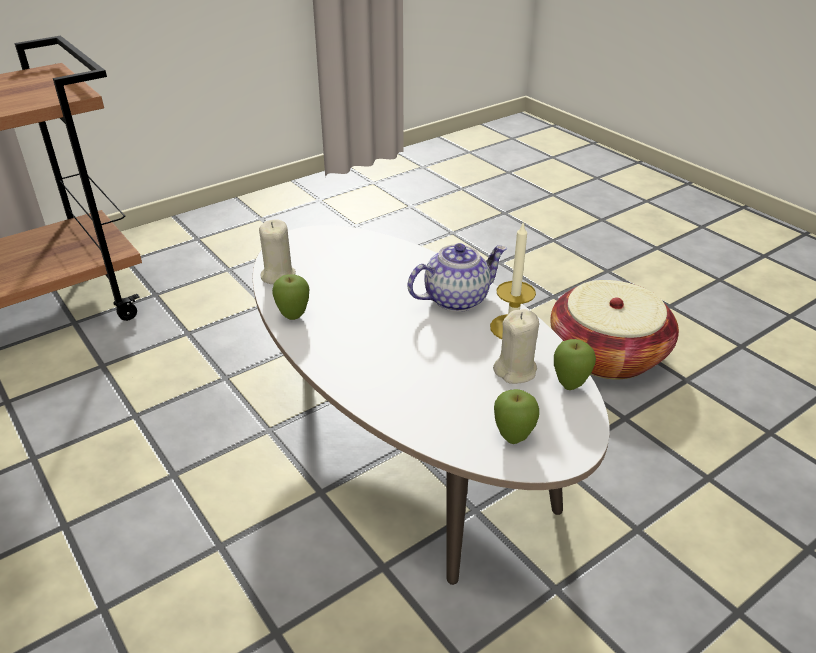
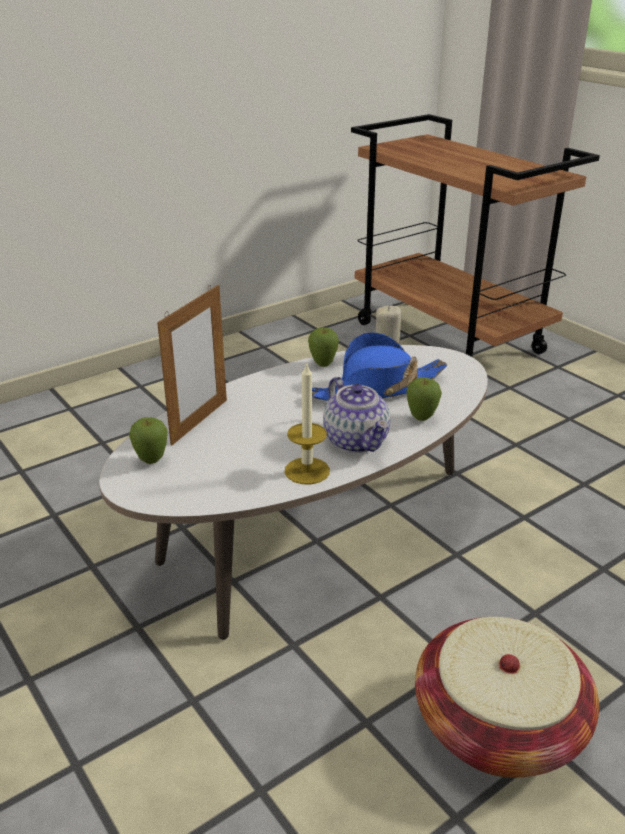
camera: 90 degrees right, 5 degrees down
beige candle [493,309,539,384] -> none
apple [554,339,596,390] -> apple moved to [406,377,442,421]
none -> picture frame [157,285,227,445]
none -> blue hat [312,332,447,401]

